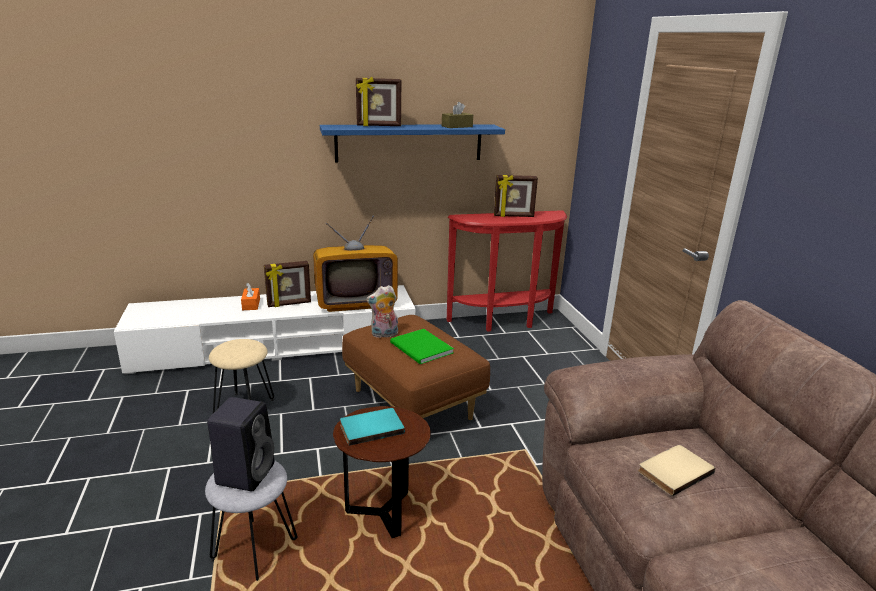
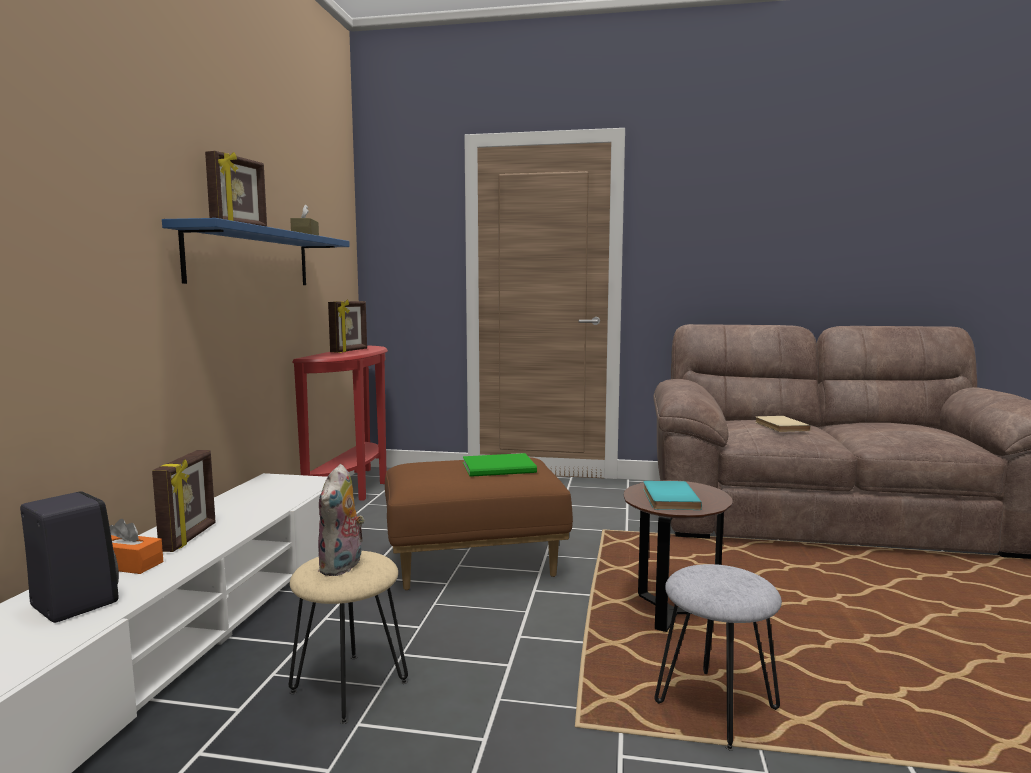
camera: 65 degrees left, 15 degrees down
black speaker [207,397,274,491] -> black speaker moved to [20,492,119,623]
television [313,215,398,312] -> none
plush toy [366,285,398,338] -> plush toy moved to [318,464,365,576]

